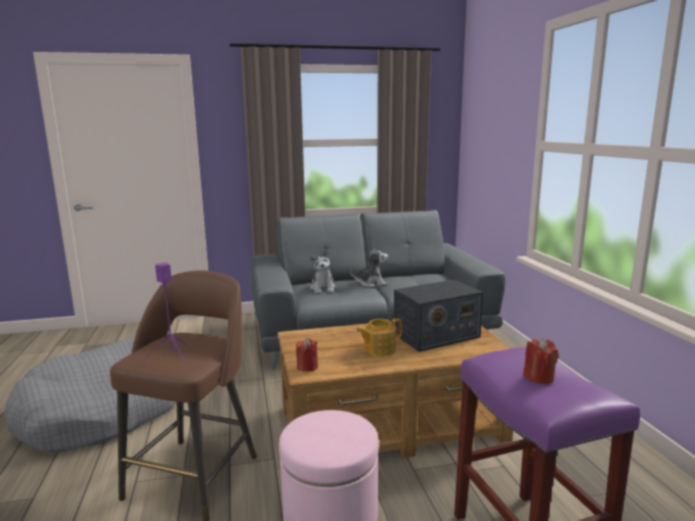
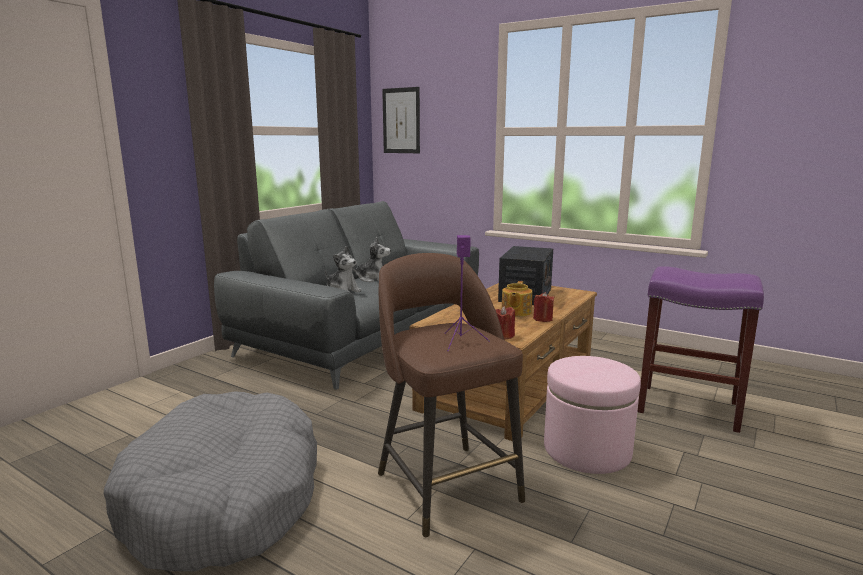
camera: 45 degrees left, 0 degrees up
plush toy [350,245,388,287] -> plush toy turned 60 degrees clockwise [352,237,391,282]
red candle [523,338,559,384] -> red candle moved to [533,292,554,322]
none -> picture [382,87,420,153]

